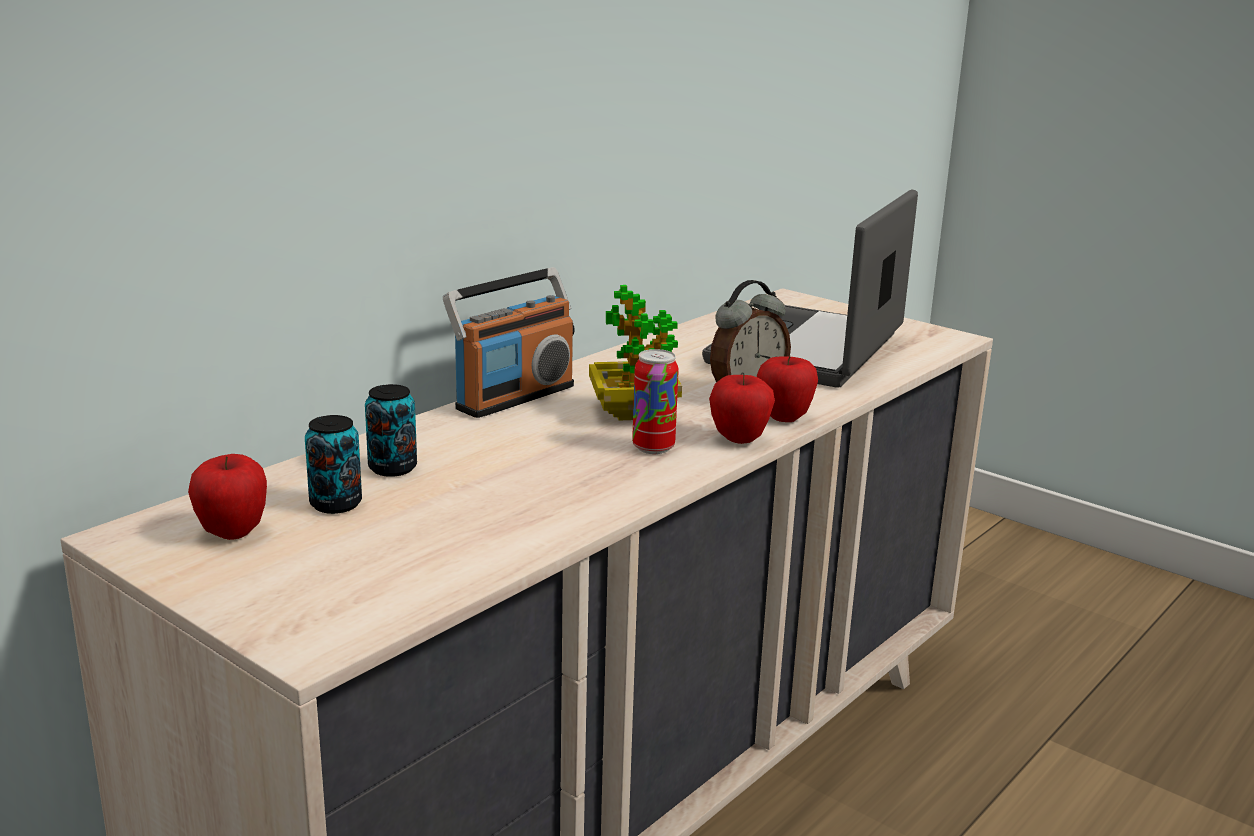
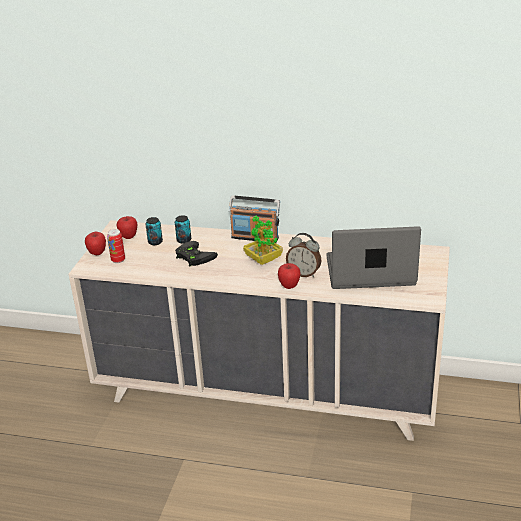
camera: 65 degrees right, 10 degrees up
can [632,349,679,454] -> can moved to [107,229,125,263]
apple [709,374,775,444] -> apple moved to [85,232,106,255]
none -> black game controller [175,241,218,266]

